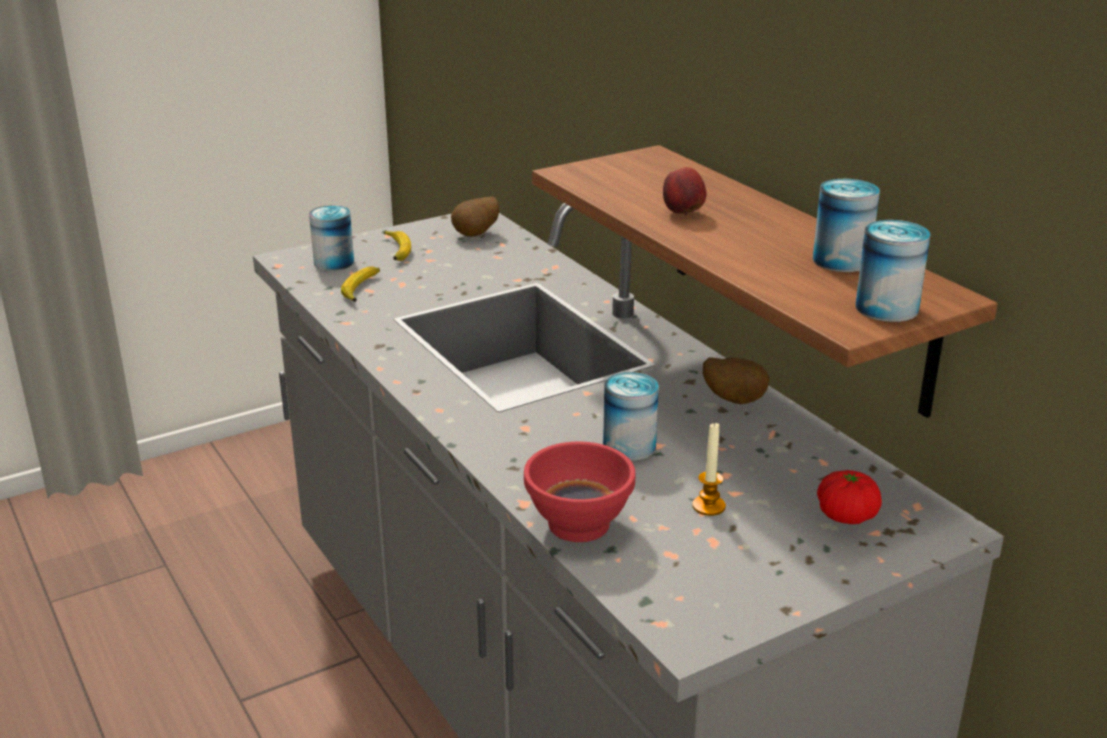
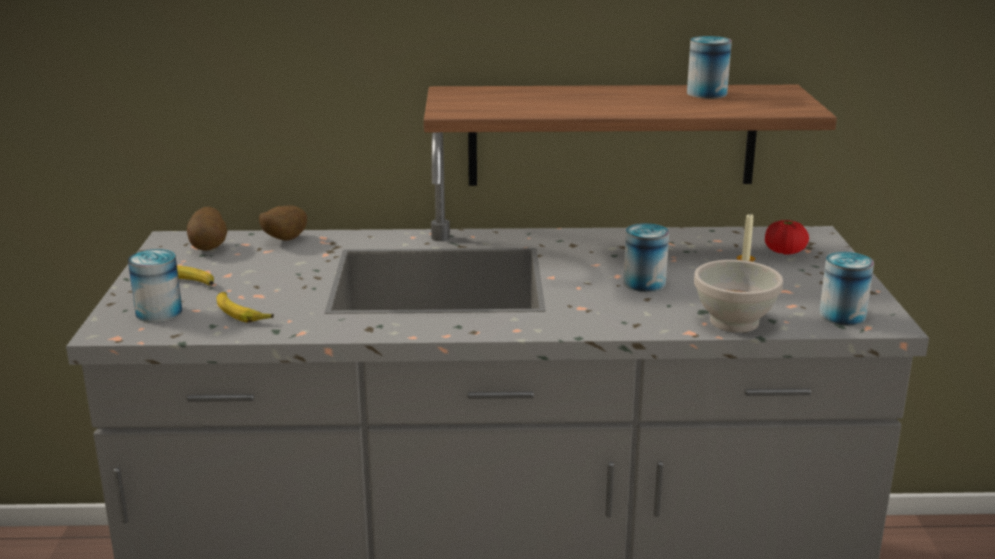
camera: 60 degrees left, 5 degrees down
red bowl [524,441,635,542] -> white bowl [694,260,783,333]
apple [663,167,706,215] -> none
potato [703,357,770,404] -> potato moved to [259,205,307,241]
can [856,220,930,322] -> can moved to [819,252,874,326]

